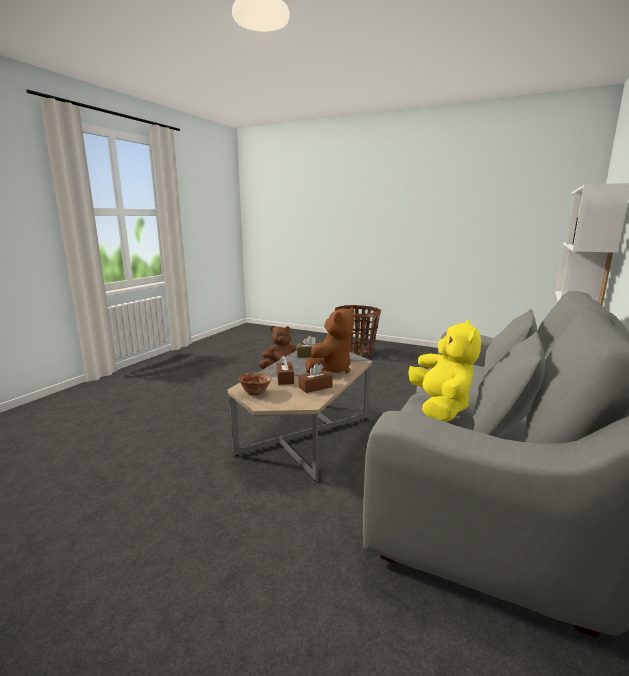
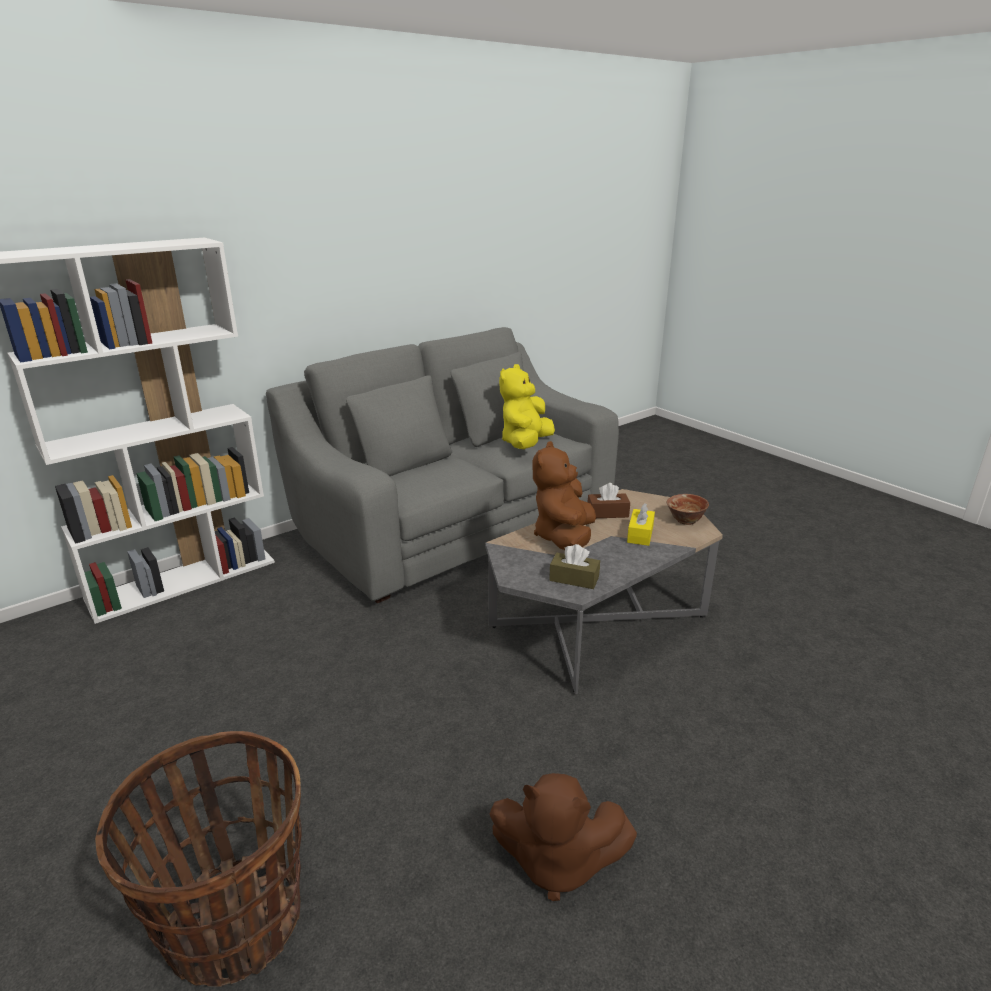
camera: 155 degrees left, 10 degrees up
brown tissue box [276,355,294,385] -> yellow tissue box [627,503,655,546]
brown plush toy [305,307,354,373] -> brown plush toy turned 45 degrees counterclockwise [533,441,596,550]

